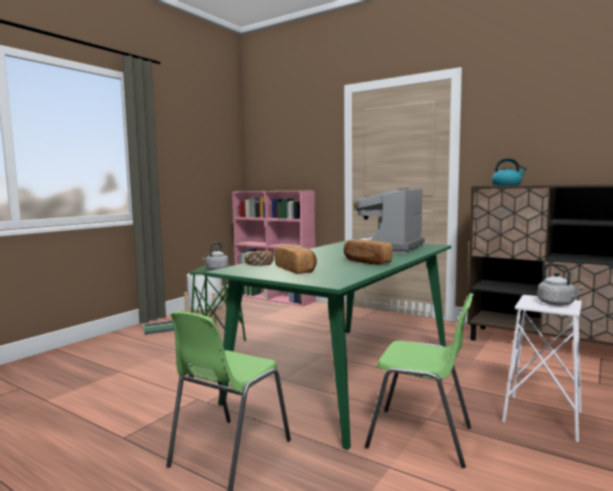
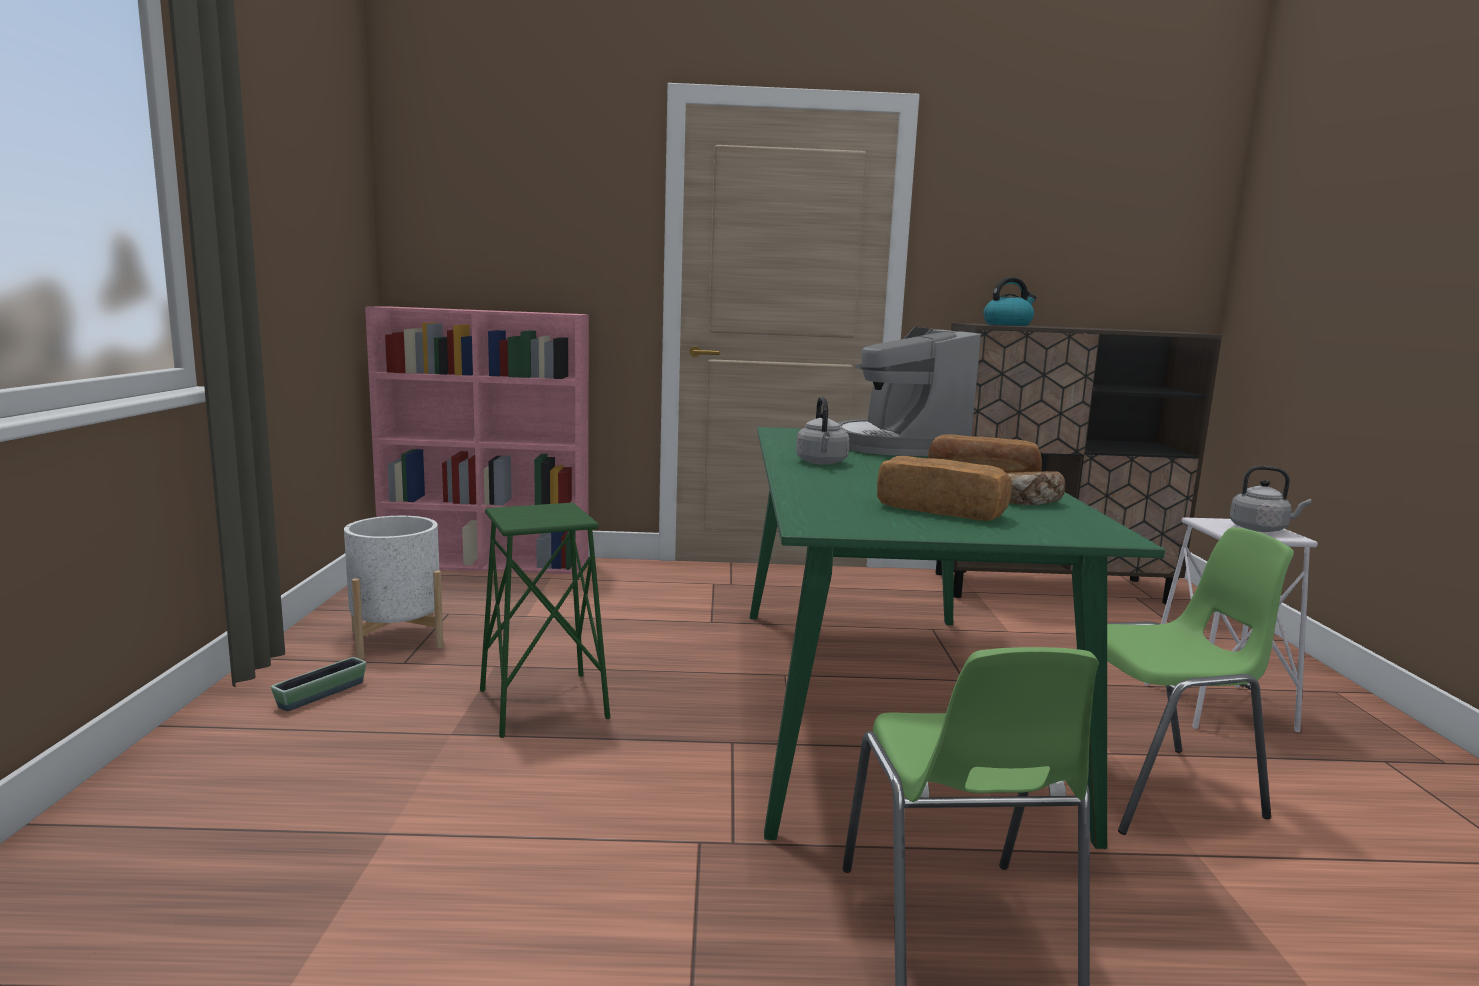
camera: 35 degrees left, 5 degrees up
grey kettle [203,242,229,270] -> grey kettle moved to [796,396,849,465]
bread [244,251,274,266] -> bread moved to [1007,471,1065,505]

